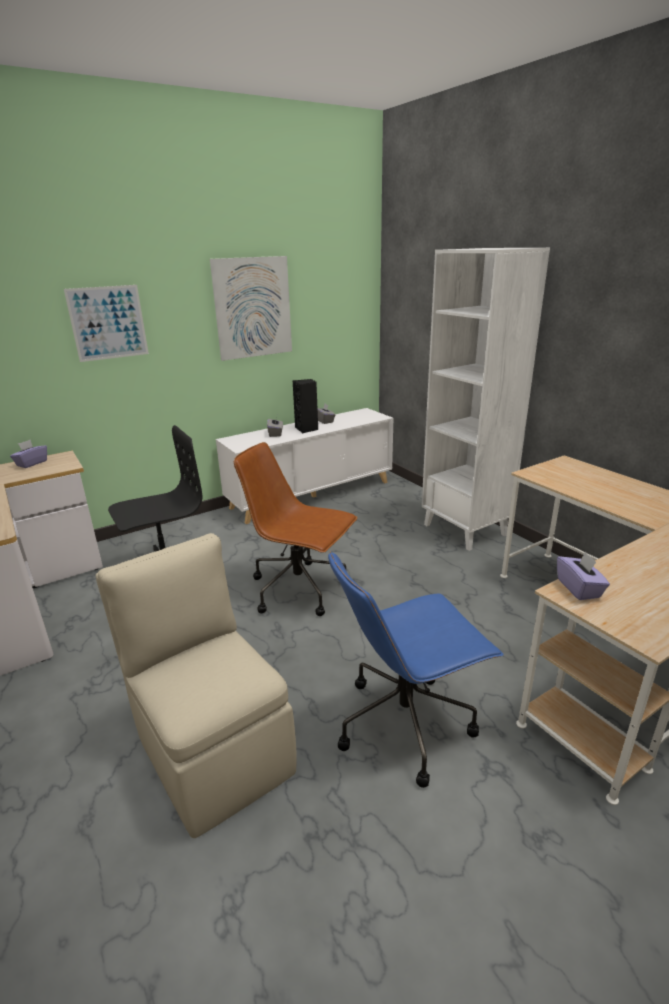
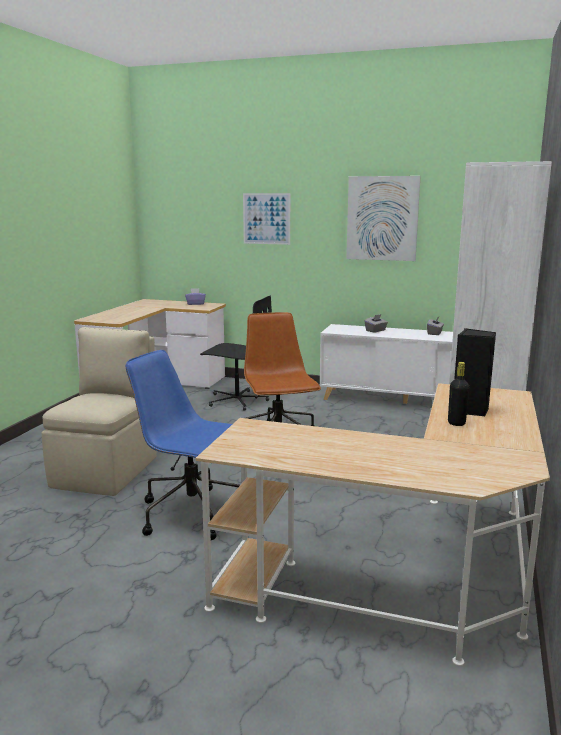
camera: 50 degrees right, 10 degrees down
black speaker [293,379,318,433] -> black speaker moved to [454,328,496,416]
purple tissue box [557,551,610,600] -> none
none -> black bottle [448,362,469,426]

